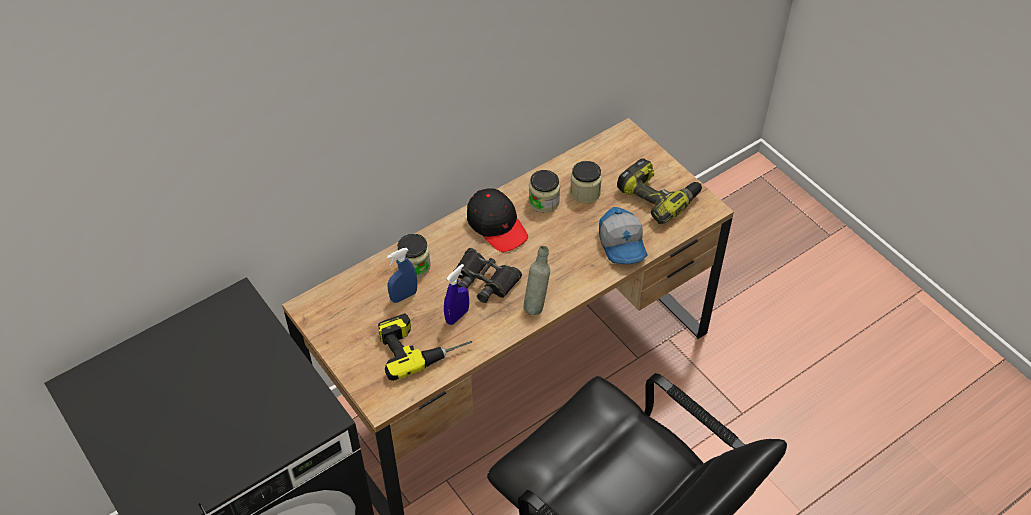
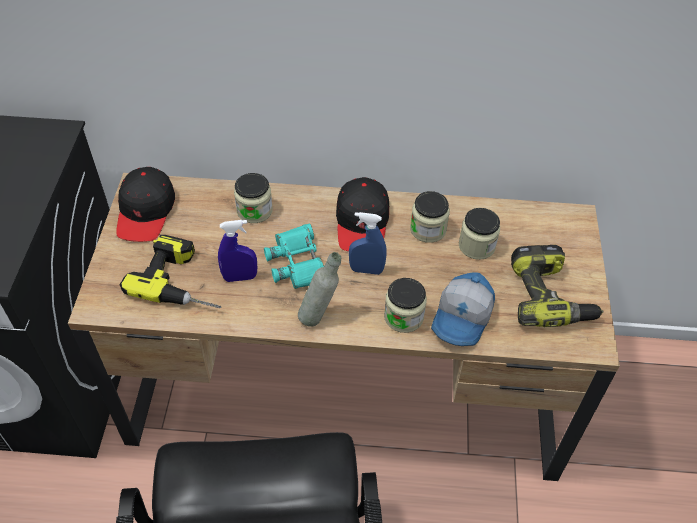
camera: 40 degrees right, 0 degrees up
blue spray bottle [387,248,417,303] -> blue spray bottle moved to [349,212,387,275]
black binoculars [454,248,522,303] -> turquoise binoculars [264,223,324,289]
none -> black cap [116,167,175,242]
none -> jar [384,278,427,333]

